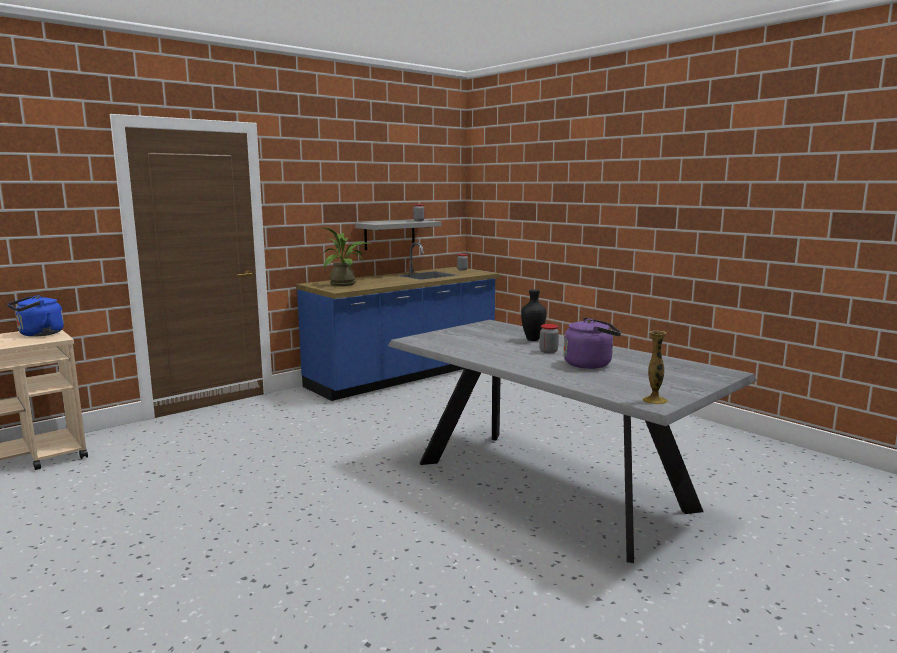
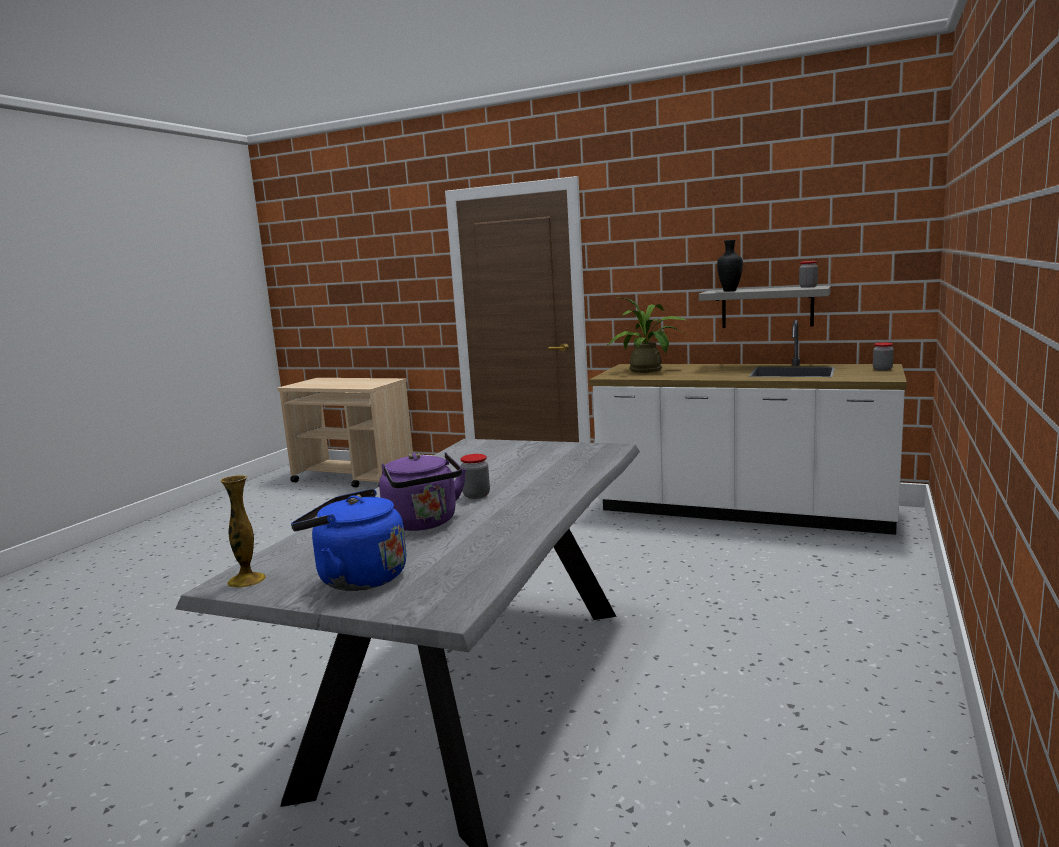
camera: 65 degrees right, 0 degrees up
blue kettle [7,295,64,337] -> blue kettle moved to [291,489,406,591]
blue counter [296,242,499,401] -> white counter [589,320,907,535]
black vase [521,289,546,341] -> black vase moved to [717,240,743,291]

